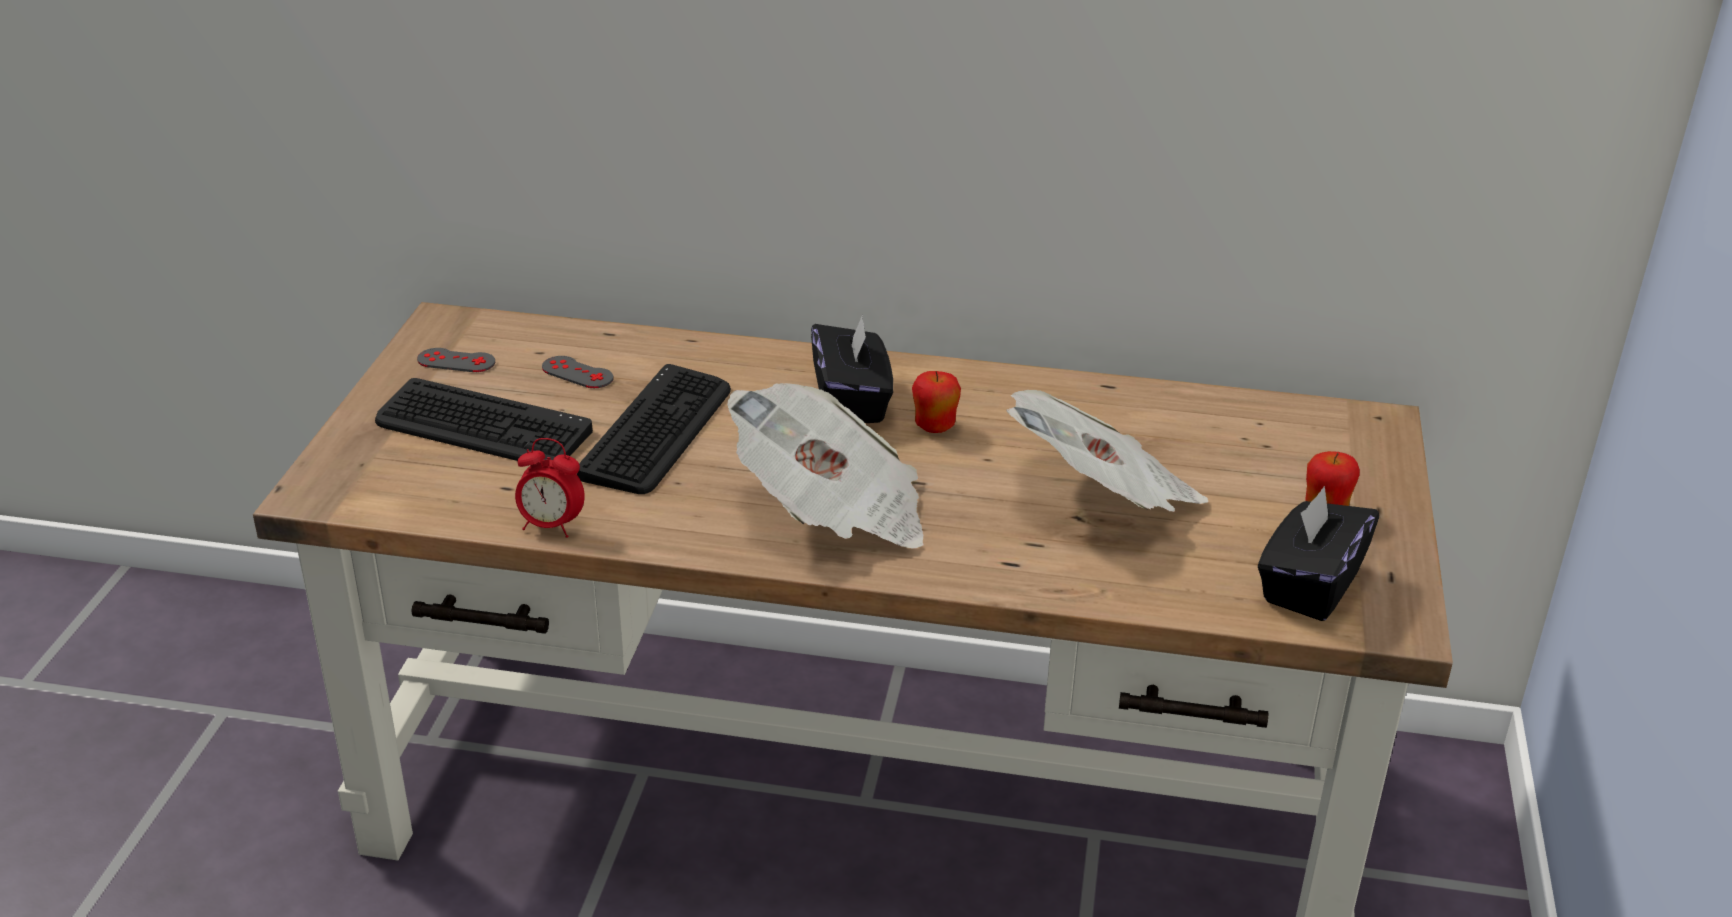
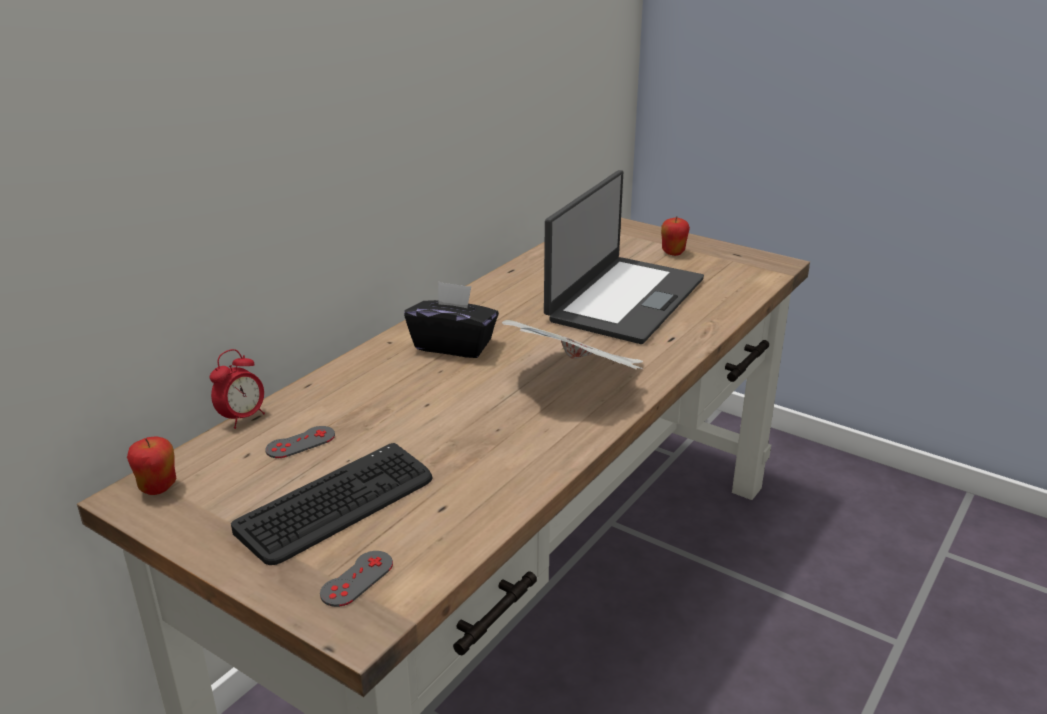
camera: 65 degrees left, 5 degrees down
grey game controller [417,348,495,372] -> grey game controller moved to [320,551,393,607]
alarm clock [515,438,585,538] -> alarm clock moved to [210,349,265,429]
keyboard [577,364,731,494] -> none
apple [912,371,961,433] -> apple moved to [127,436,176,495]
newspaper [1006,390,1209,512] -> laptop [544,170,704,344]
black tissue box [1258,486,1379,621] -> none

